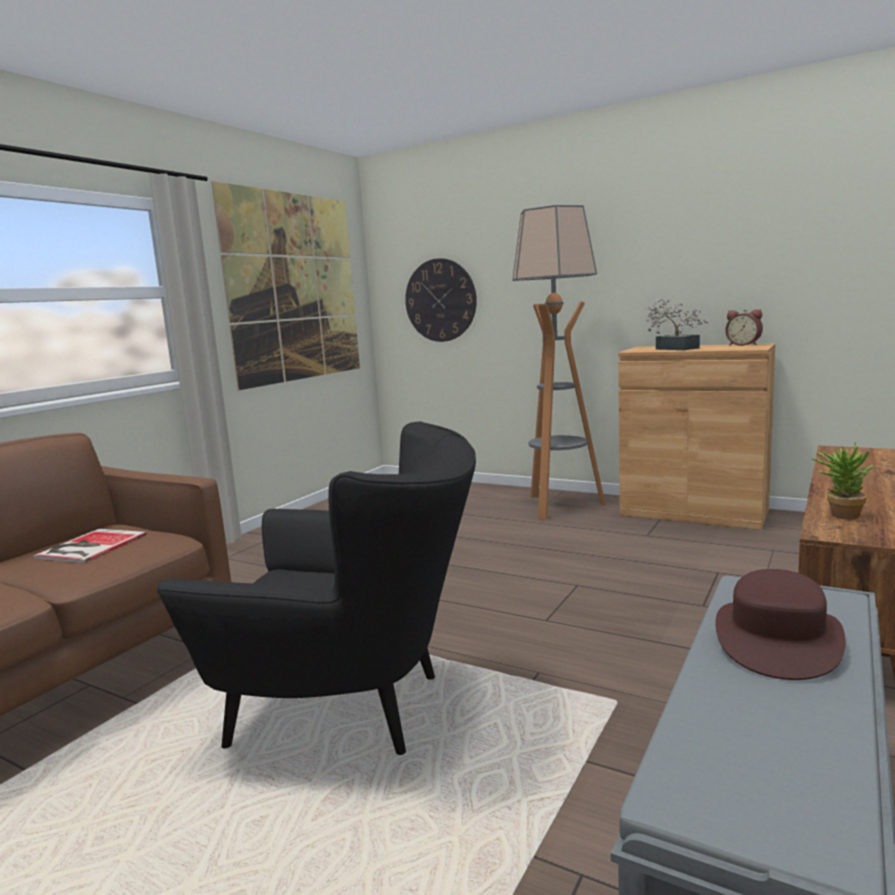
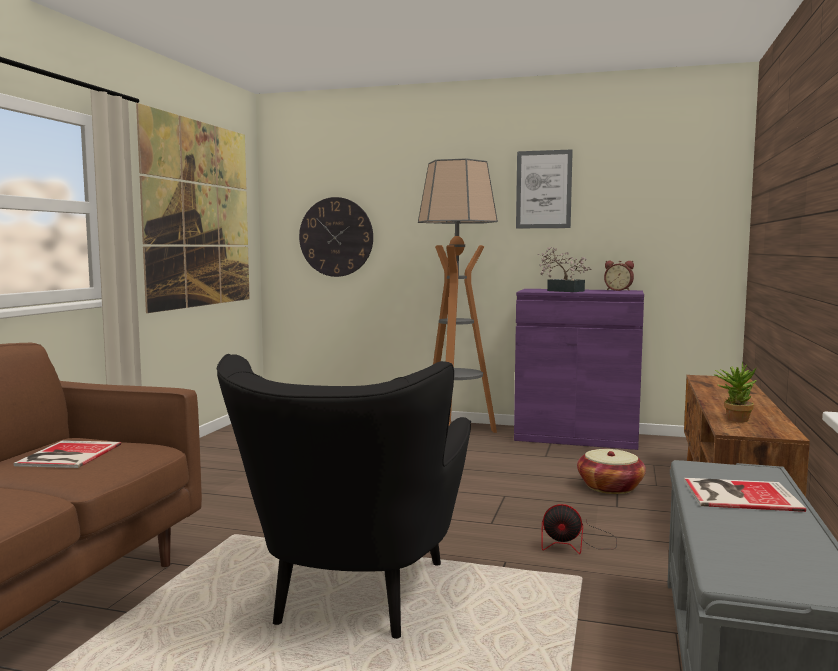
camera: 15 degrees left, 5 degrees down
black armchair [157,421,476,755] -> black armchair turned 105 degrees clockwise [217,354,471,639]
brown cabinet [618,343,775,530] -> purple cabinet [514,289,644,450]
brown hat [715,569,846,680] -> book [684,478,806,512]
none -> picture [516,149,573,228]
none -> fan [542,504,617,554]
none -> basket [577,449,646,494]

